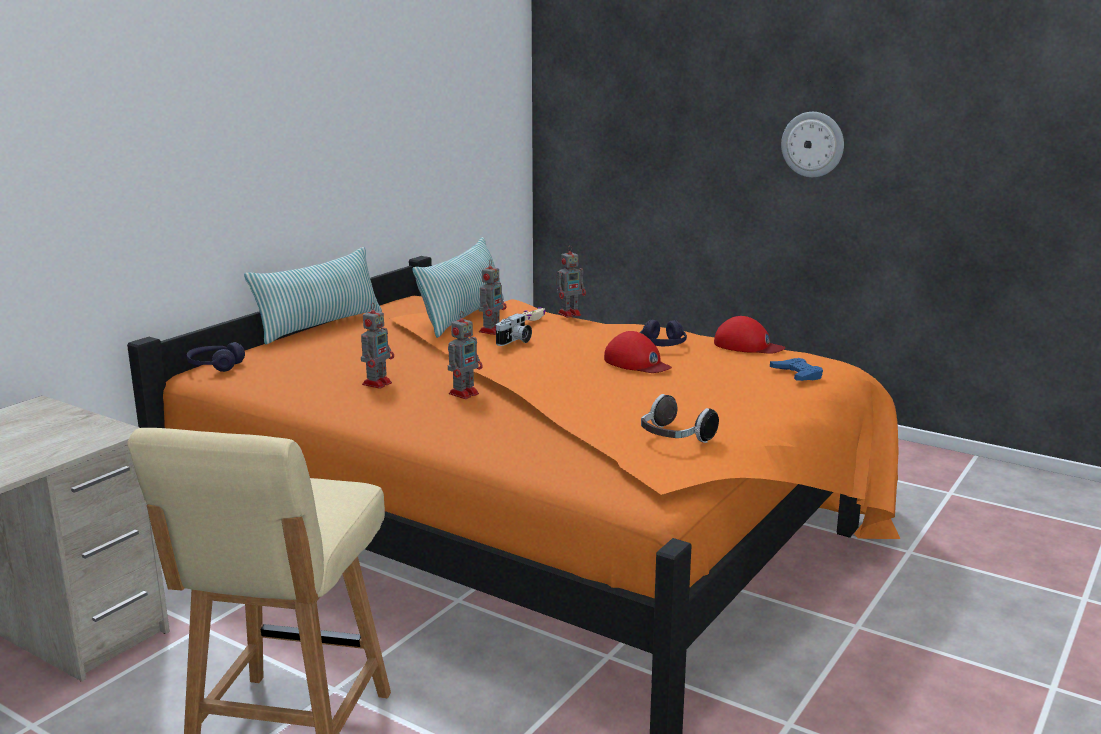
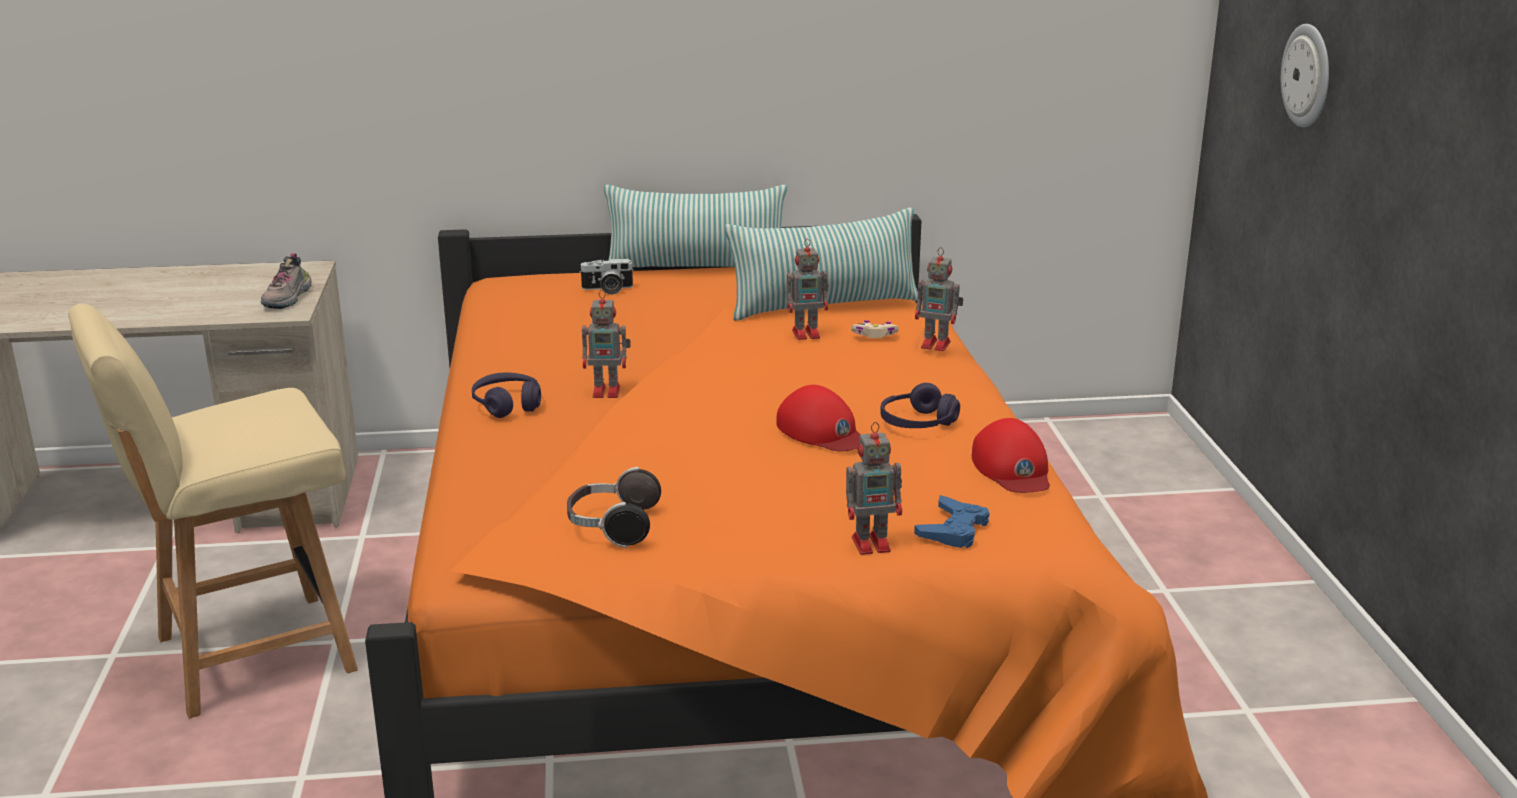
camera: 50 degrees right, 5 degrees up
purple headphones [187,342,245,372] -> purple headphones moved to [472,372,541,418]
toy robot [361,303,394,389] -> toy robot moved to [846,422,902,555]
camera [496,313,532,346] -> camera moved to [579,259,634,295]
red cap [604,331,672,373] -> red cap turned 45 degrees counterclockwise [776,385,861,452]
wall clock [781,112,844,177] -> wall clock moved to [1281,24,1329,127]
none -> shoe [260,253,312,309]

